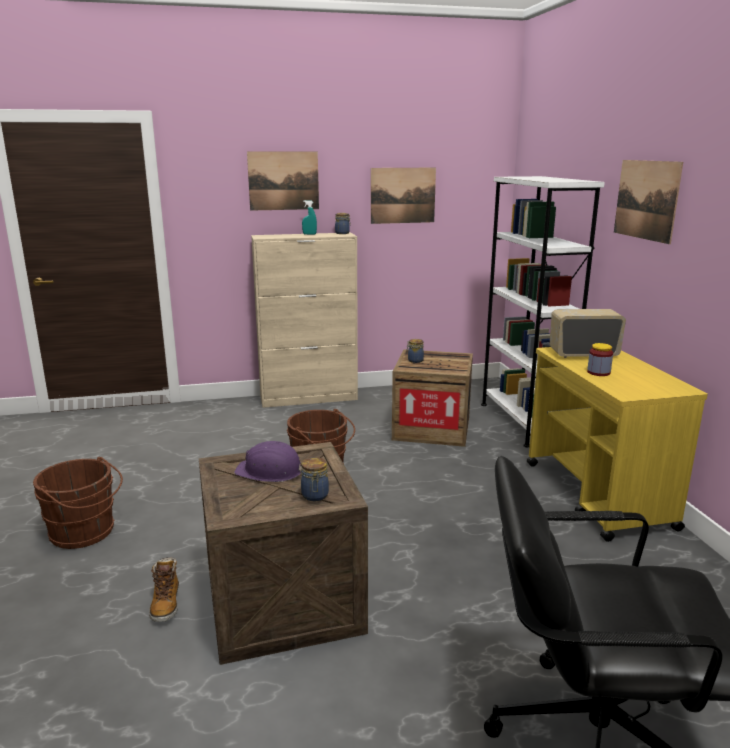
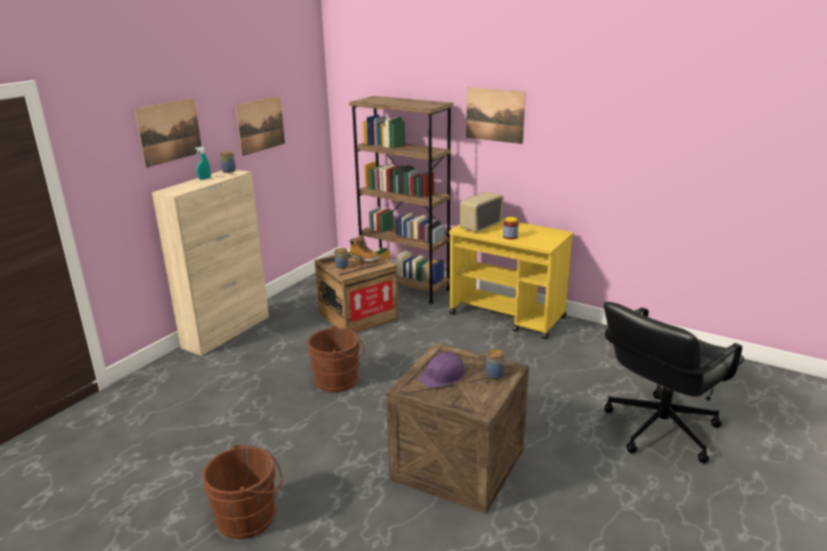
camera: 45 degrees left, 5 degrees up
boot [149,557,179,622] -> boot moved to [350,235,380,262]
white bookcase [481,176,605,447] -> brown bookcase [349,96,453,304]

